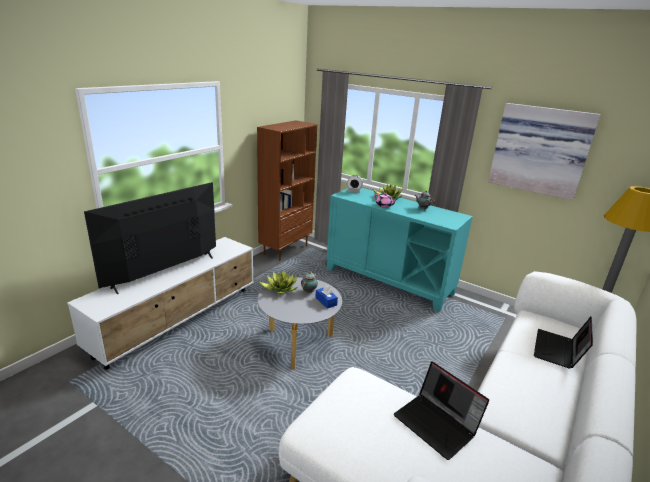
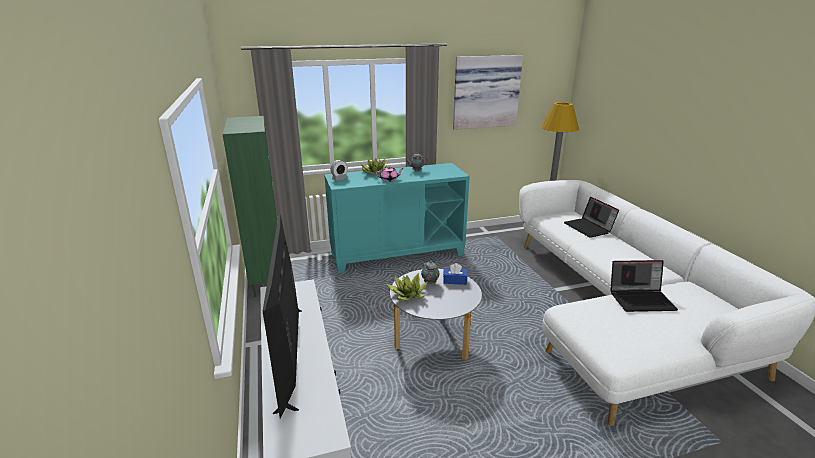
camera: 50 degrees left, 0 degrees up
brown bookcase [257,120,317,261] -> green bookcase [223,116,278,297]

